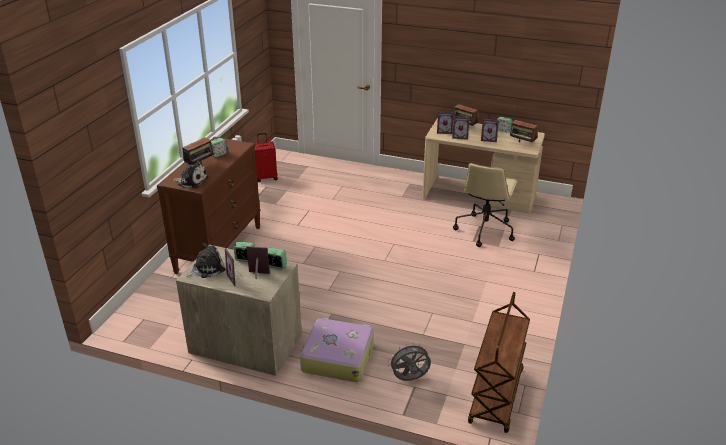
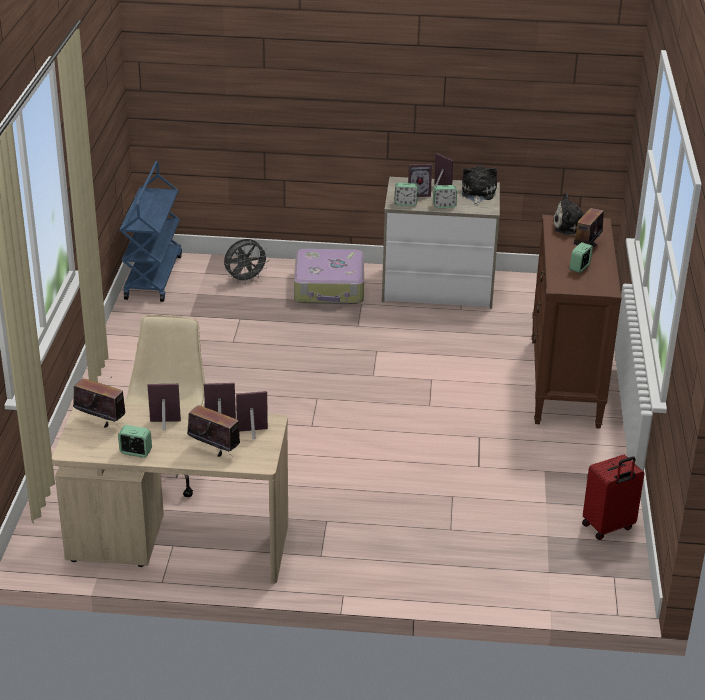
camera: 165 degrees right, 0 degrees up
plush toy [187,243,225,278] -> plush toy turned 150 degrees clockwise [462,166,497,205]
brown cart [468,292,530,433] -> blue cart [119,161,182,302]

